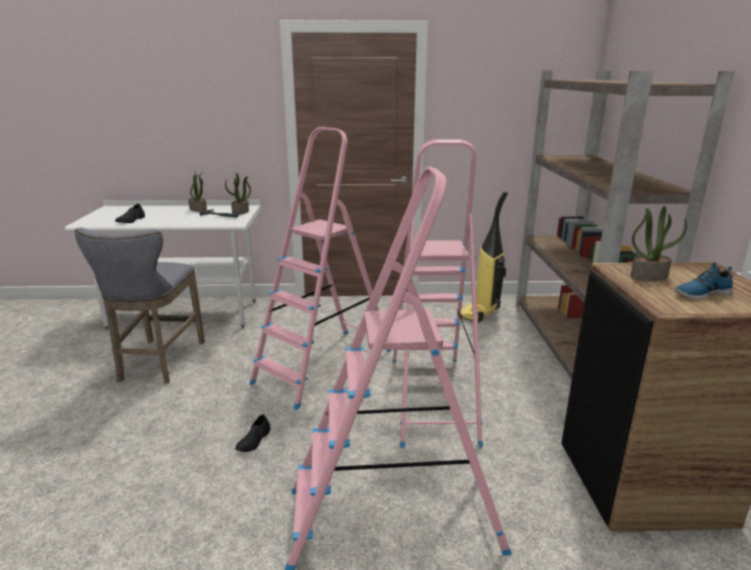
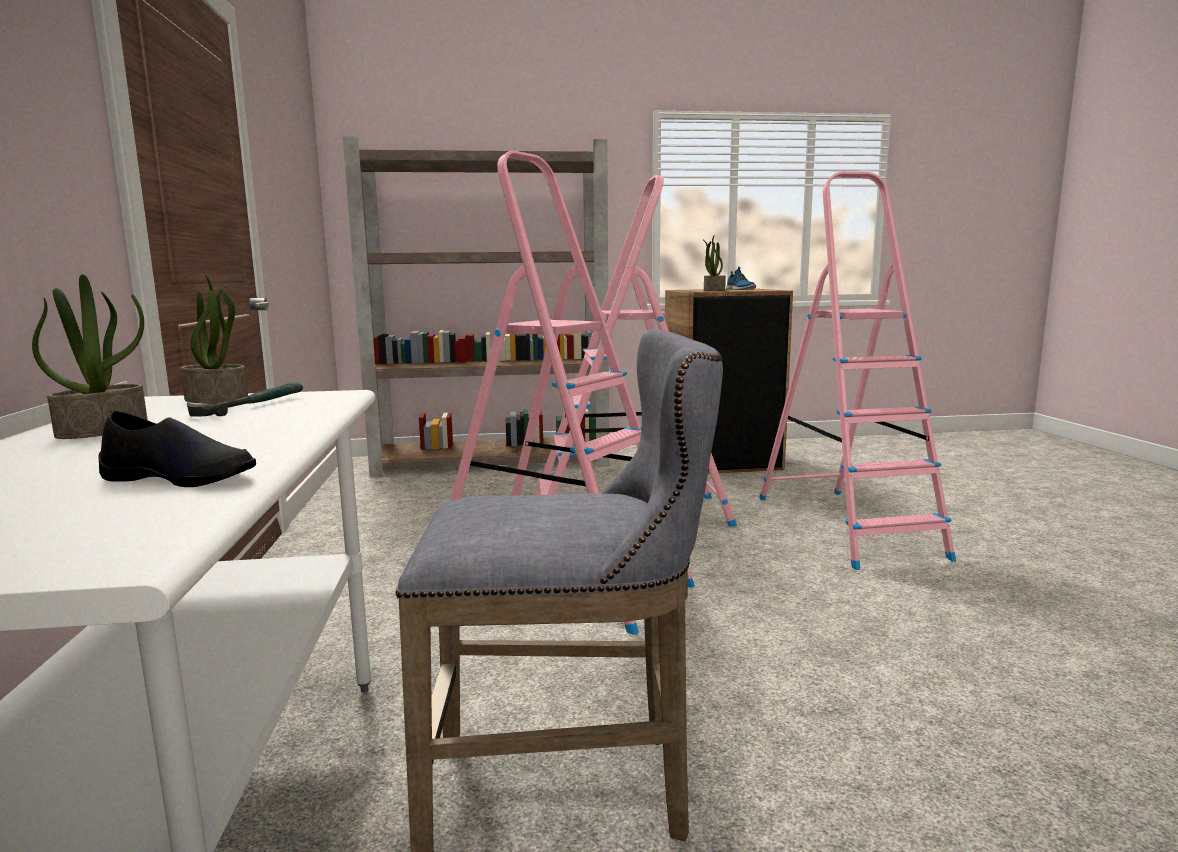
camera: 95 degrees left, 10 degrees down
black shoe [235,414,270,452] -> none
vacuum cleaner [461,191,508,323] -> none

